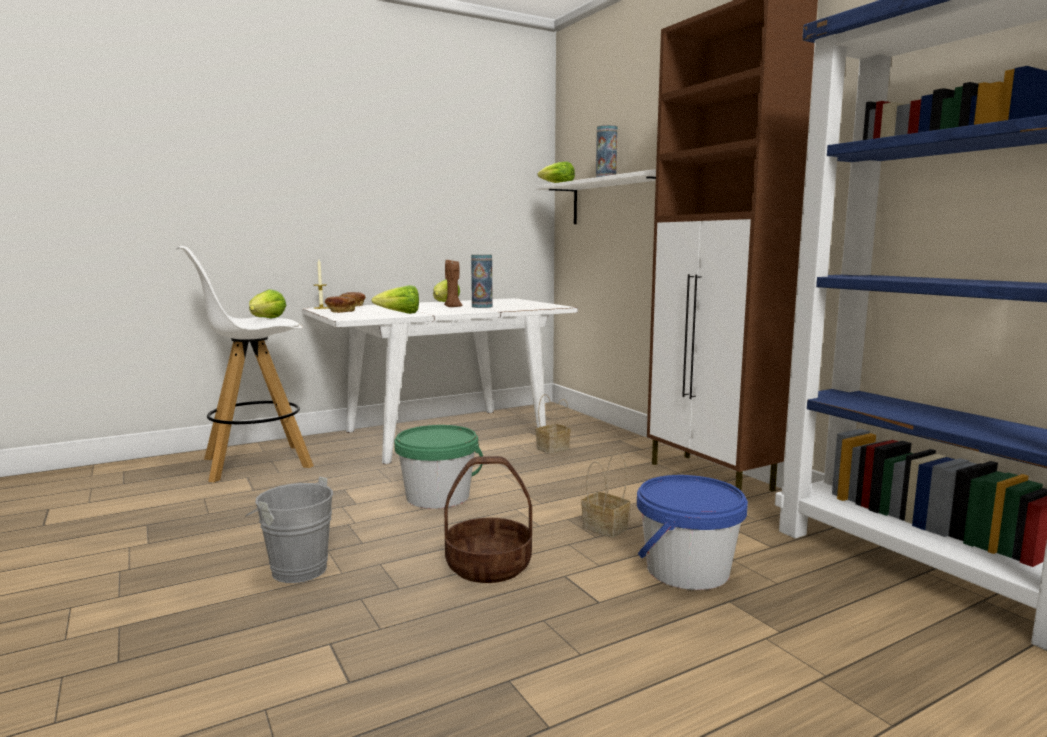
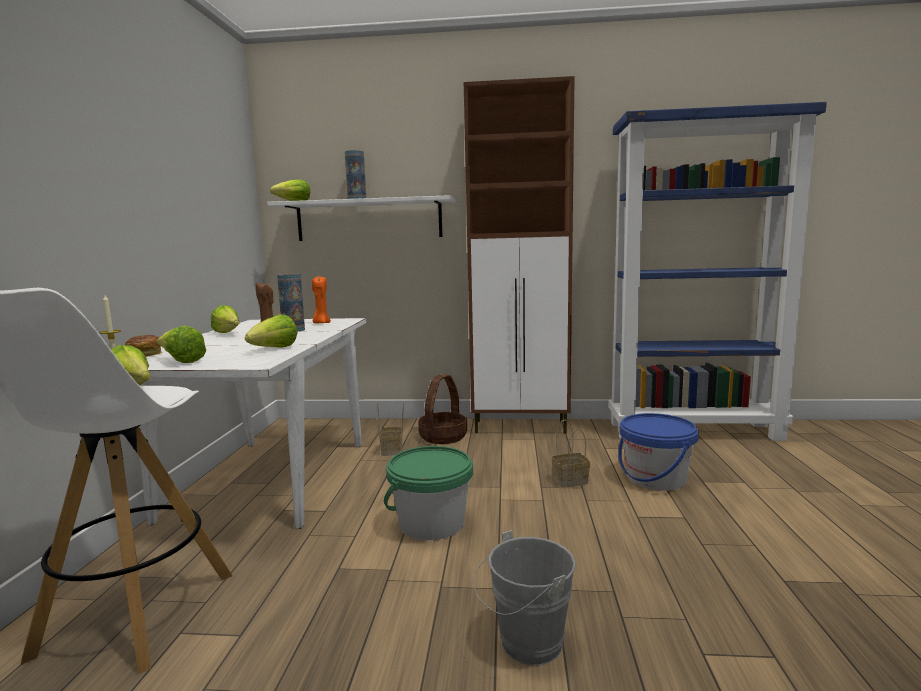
camera: 55 degrees left, 0 degrees up
bread [325,296,356,313] -> lettuce [157,325,206,363]
basket [444,456,532,583] -> basket moved to [418,374,467,444]
none -> orange candle [312,277,331,324]

